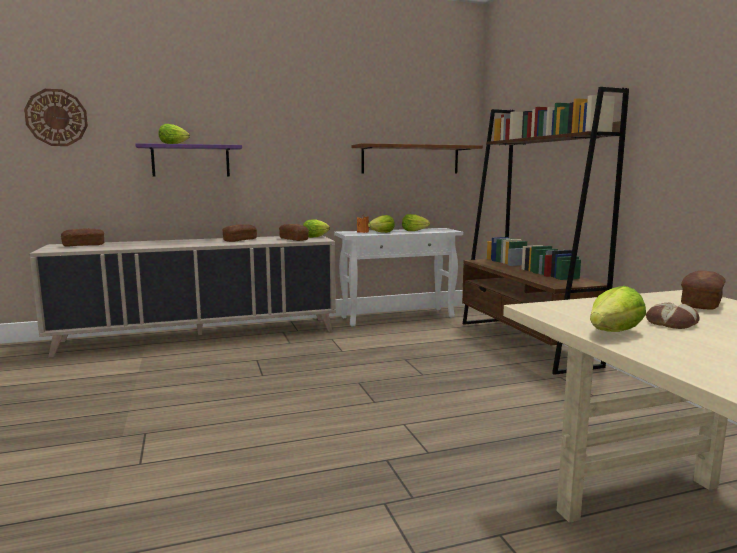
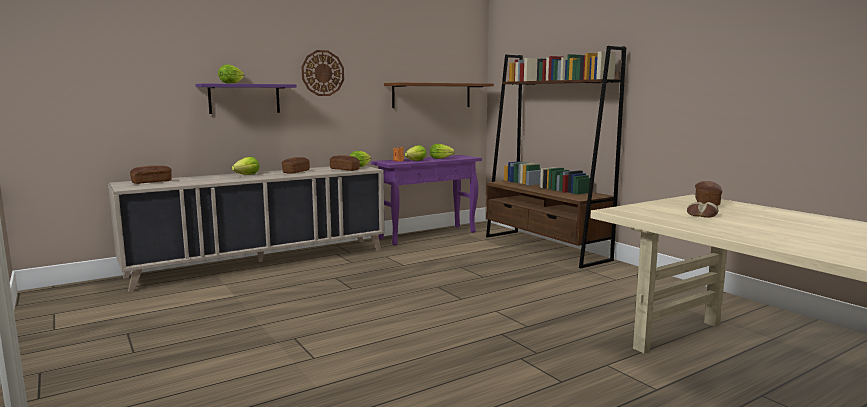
camera: 15 degrees left, 0 degrees up
wall clock [24,89,88,146] -> wall clock moved to [302,50,344,96]
white console table [334,228,463,326] -> purple console table [371,155,482,245]
lettuce [590,286,646,332] -> lettuce moved to [232,157,260,175]

